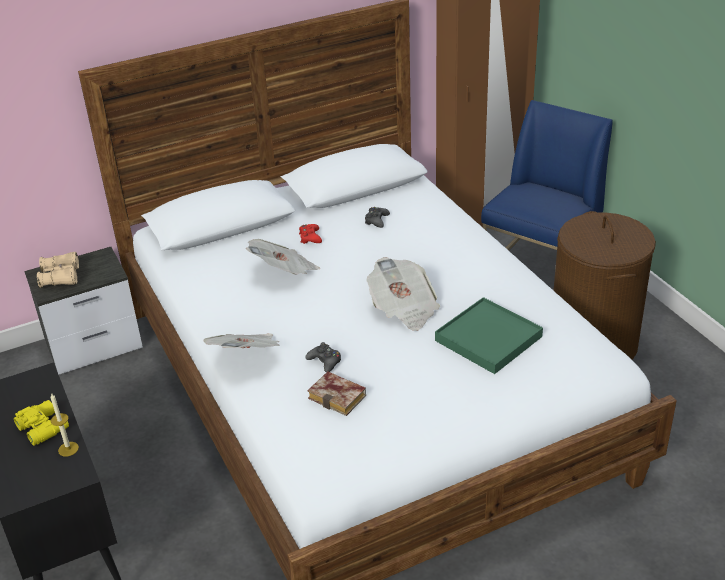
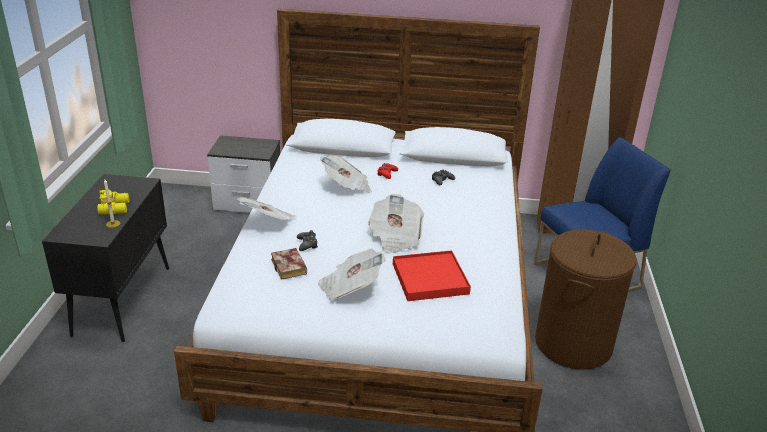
camera: 30 degrees right, 5 degrees down
beige binoculars [37,252,79,288] -> none
green tray [435,297,543,374] -> red tray [393,250,471,301]
none -> newspaper [318,249,385,301]

